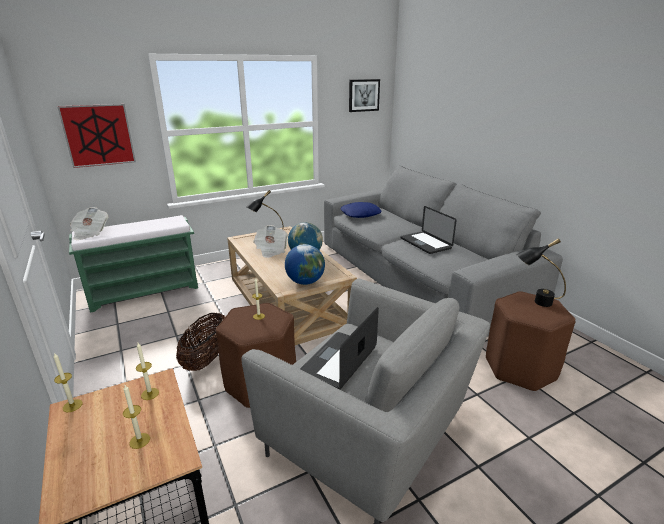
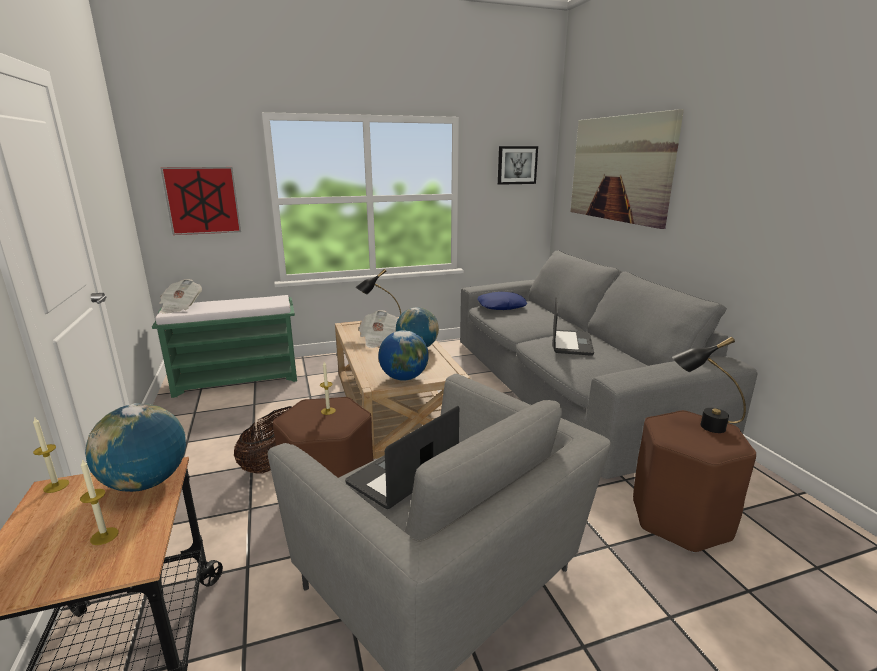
camera: 10 degrees right, 5 degrees down
candle [136,343,159,400] -> globe [85,403,186,492]
laptop [401,206,457,254] -> laptop turned 150 degrees counterclockwise [553,297,594,356]
none -> picture [571,109,684,229]

